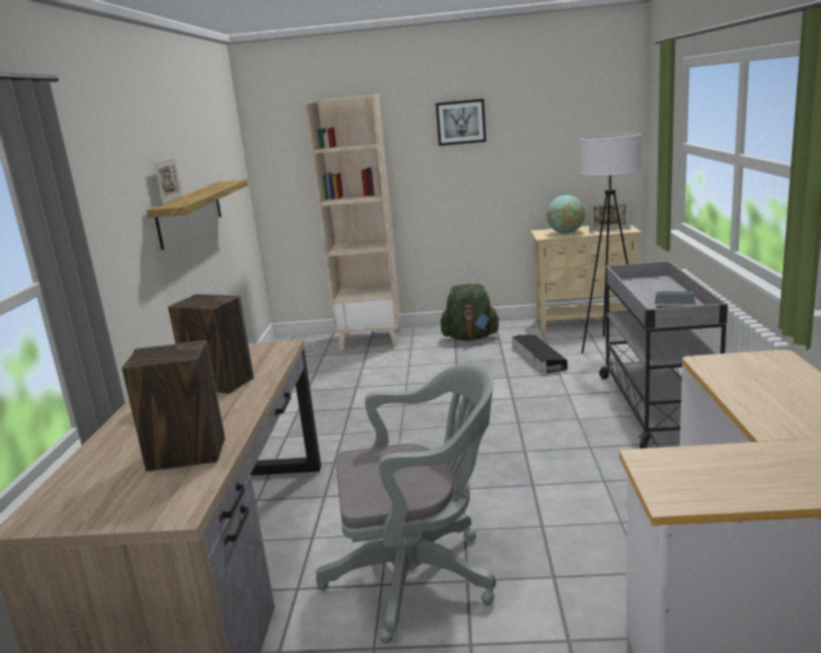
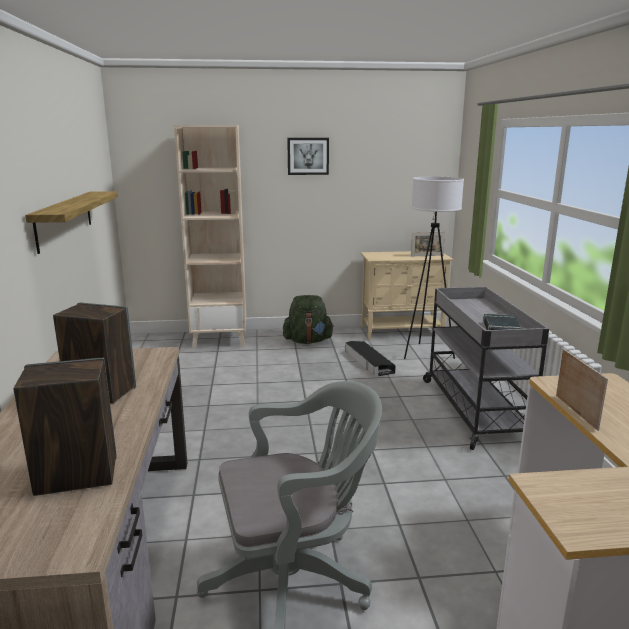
camera: 10 degrees left, 0 degrees up
picture frame [154,158,182,205] -> picture frame moved to [556,349,608,431]
globe [546,195,585,233] -> none

